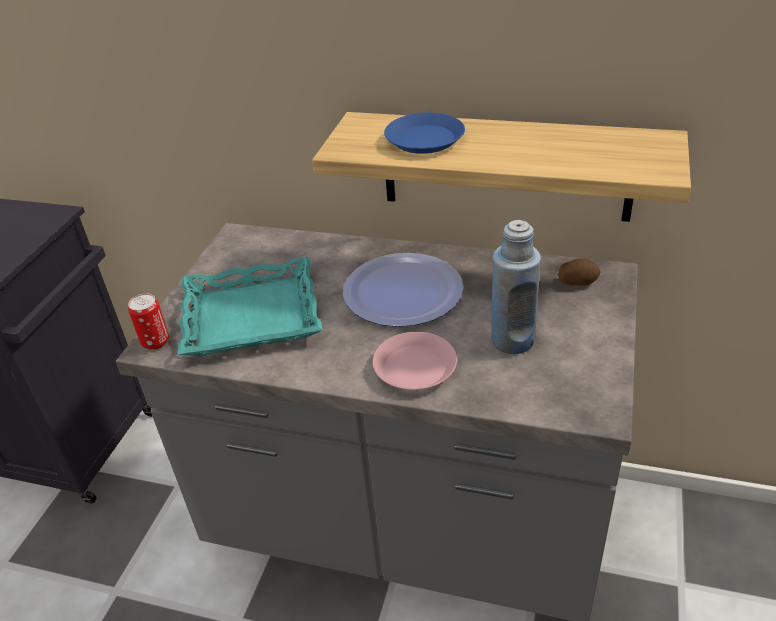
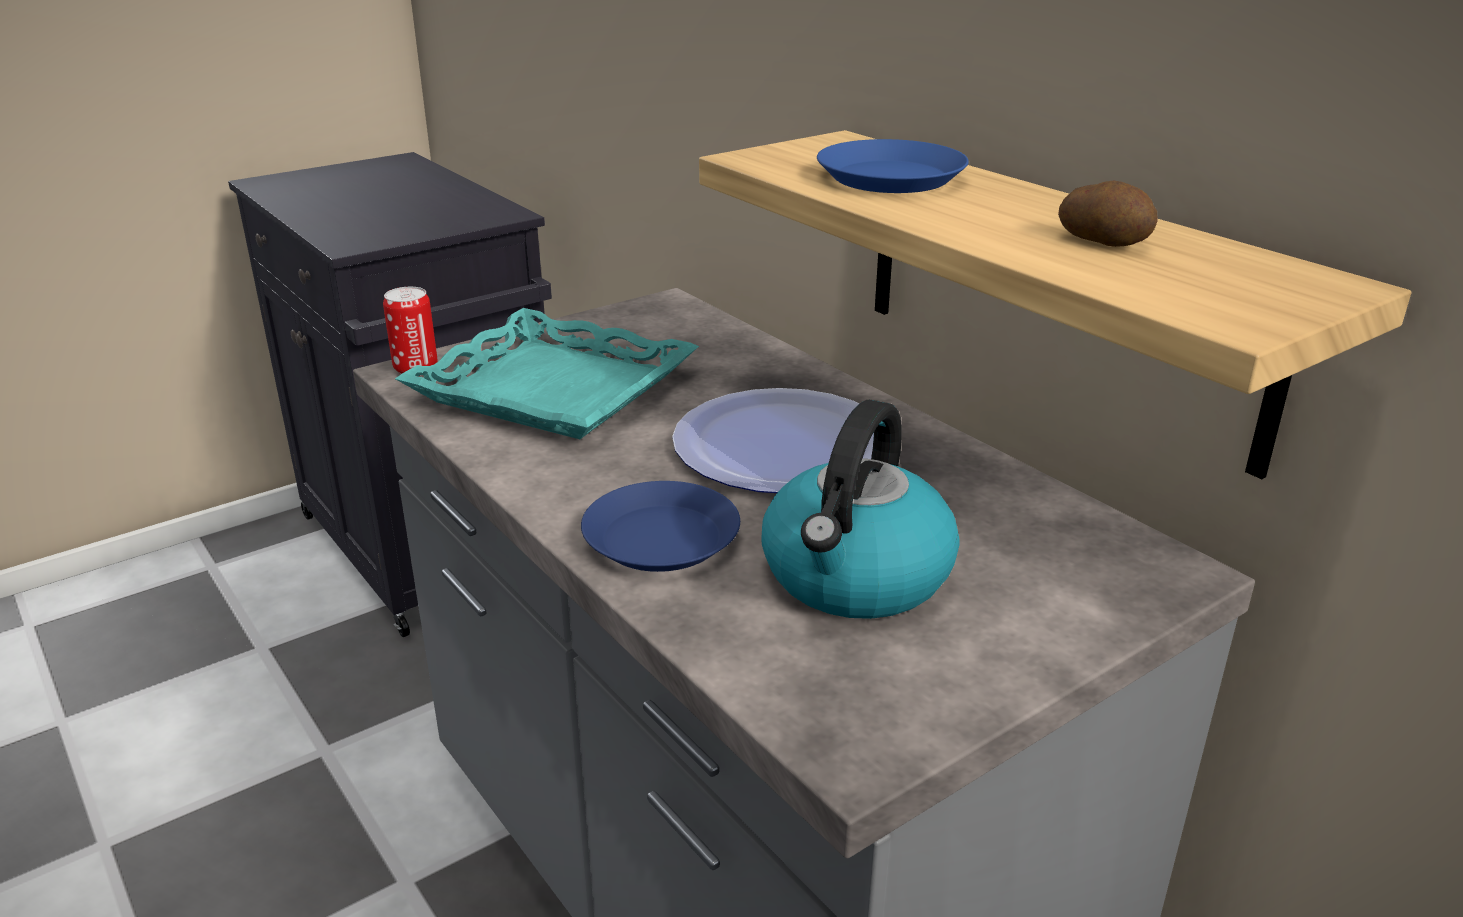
camera: 35 degrees right, 10 degrees down
pink plate [372,332,457,390] -> blue plate [581,481,740,572]
blue bottle [491,220,541,354] -> kettle [761,400,959,619]
potato [558,258,601,286] -> potato moved to [1058,181,1158,247]

